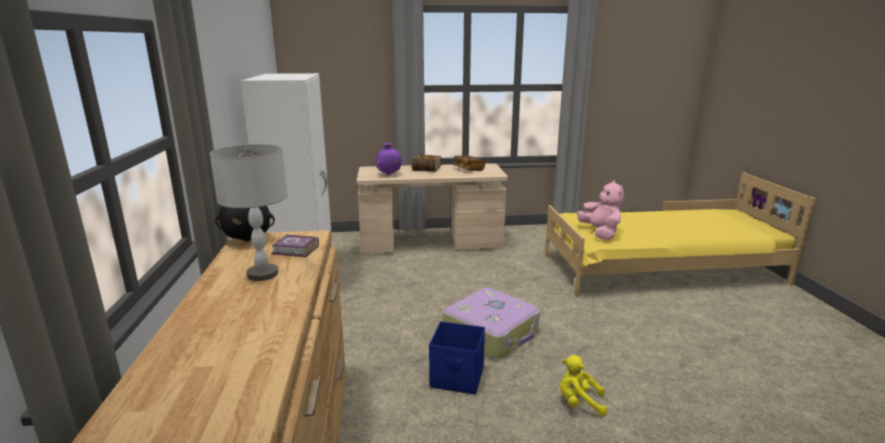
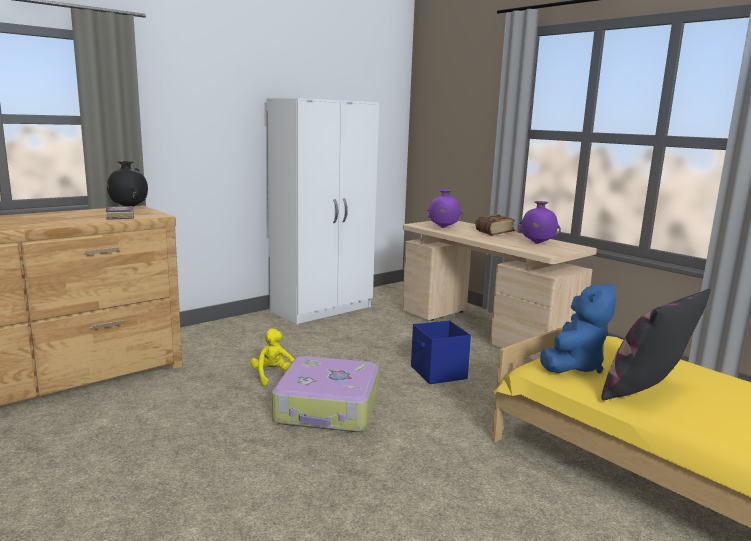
camera: 55 degrees right, 5 degrees down
grey table lamp [210,144,288,281] -> none
blue storage box [429,321,485,395] -> blue storage box moved to [411,320,471,384]
book [453,155,485,171] -> purple vase [518,201,561,244]
yellow plush toy [560,355,607,416] -> yellow plush toy moved to [251,328,294,386]
pink plush toy [577,180,624,240] -> blue plush toy [540,283,617,373]
none -> pillow [601,288,711,400]

